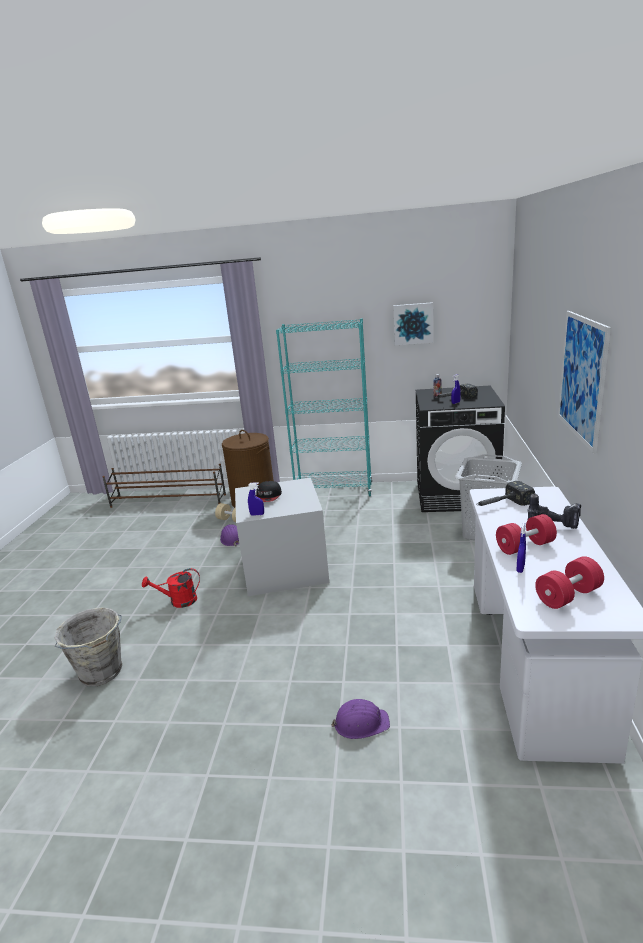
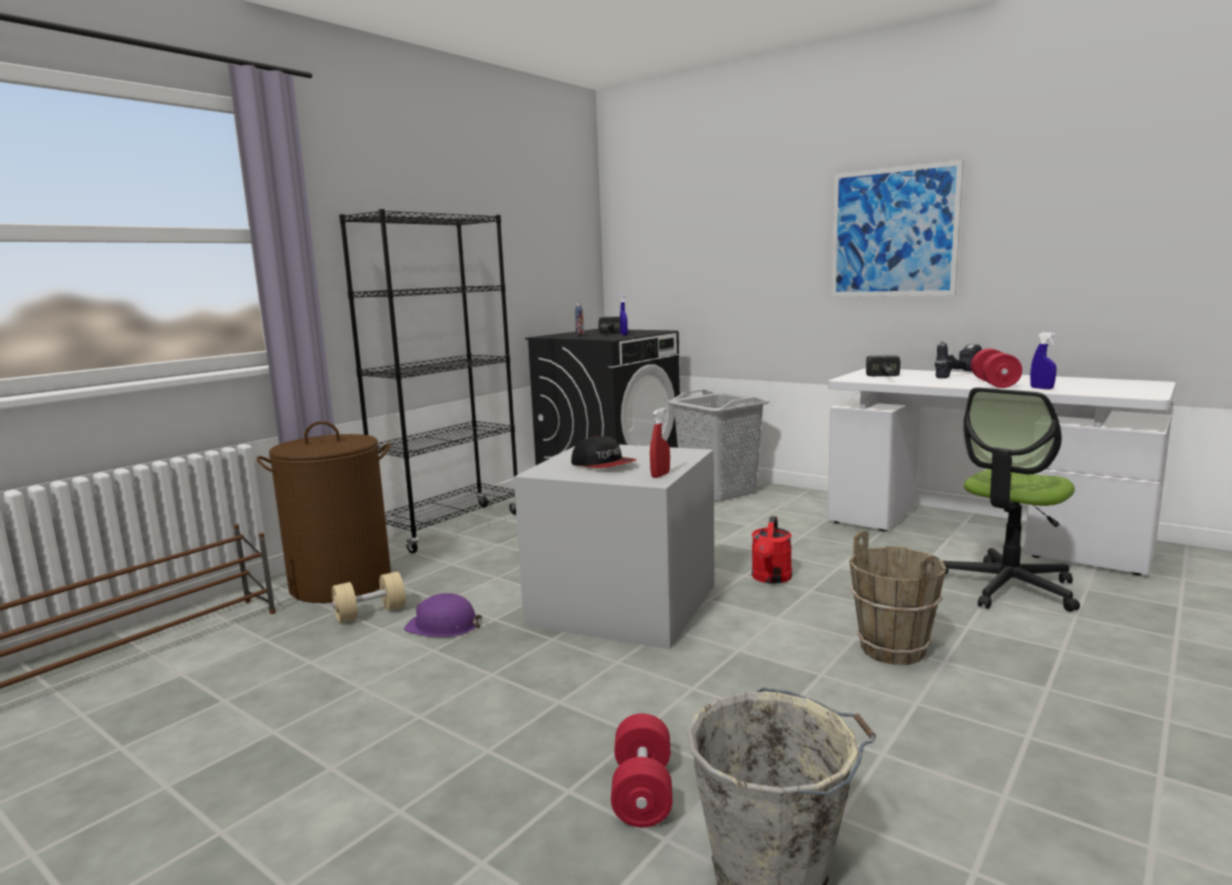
camera: 60 degrees left, 10 degrees down
red watering can [142,568,200,608] -> red watering can moved to [752,516,792,584]
blue spray bottle [248,482,264,516] -> red spray bottle [650,408,670,478]
turquoise bookcase [276,319,372,496] -> black bookcase [339,209,517,553]
purple hard hat [331,699,390,739] -> none
picture [393,302,434,345] -> none
red dumbbell [535,556,604,609] -> red dumbbell moved to [611,713,672,827]
none -> brown bucket [849,530,946,665]
none -> office chair [943,388,1080,612]

